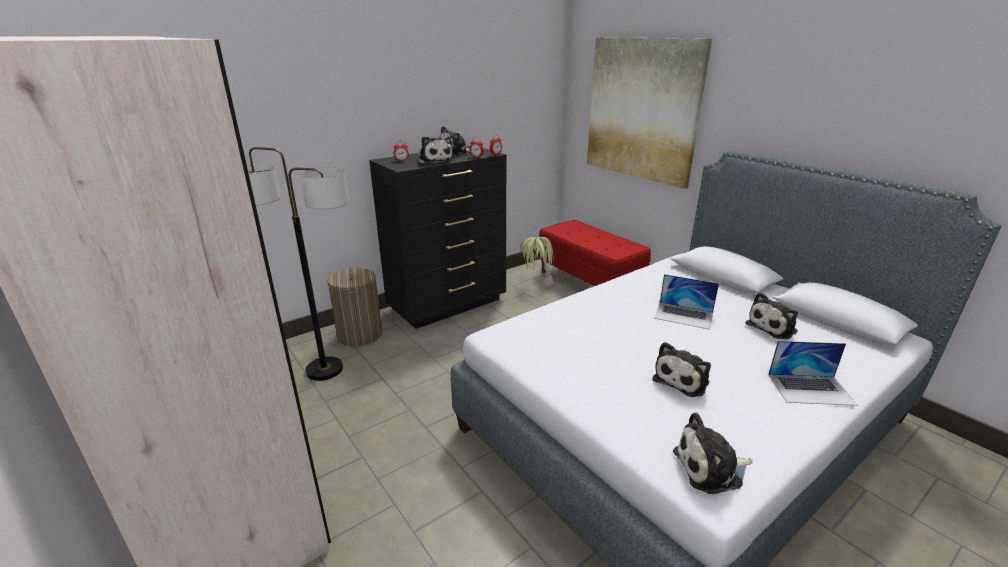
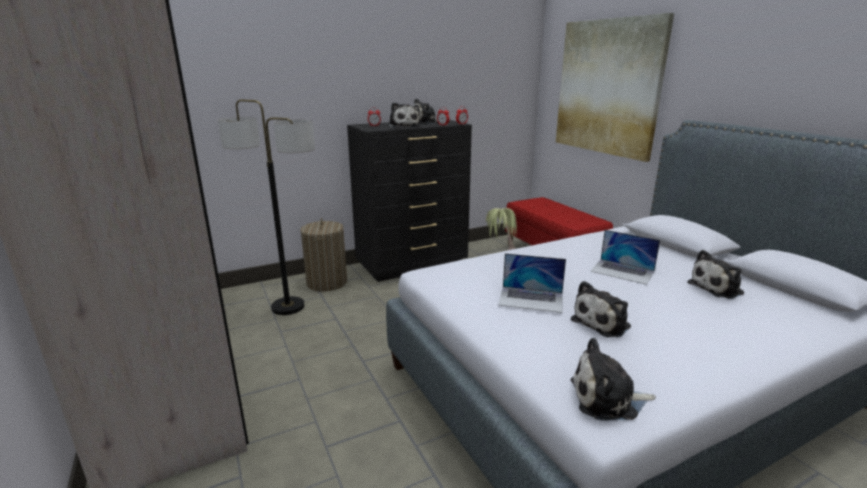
camera: 10 degrees right, 5 degrees down
laptop [768,341,858,406] -> laptop moved to [498,253,566,313]

